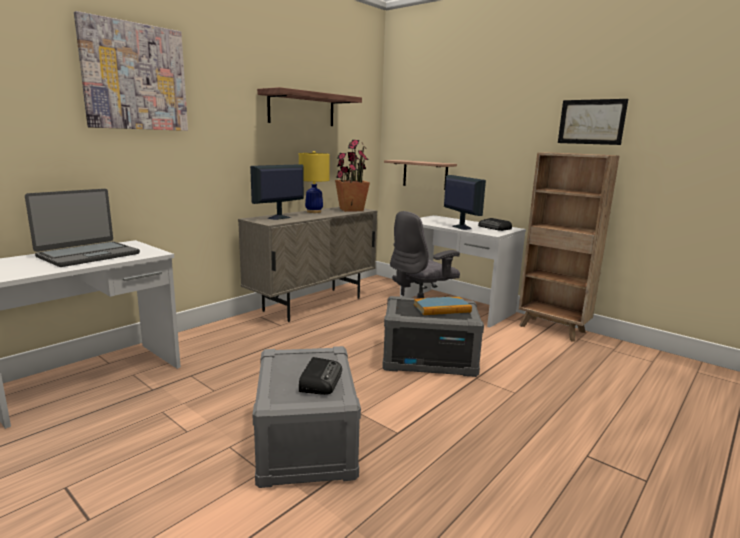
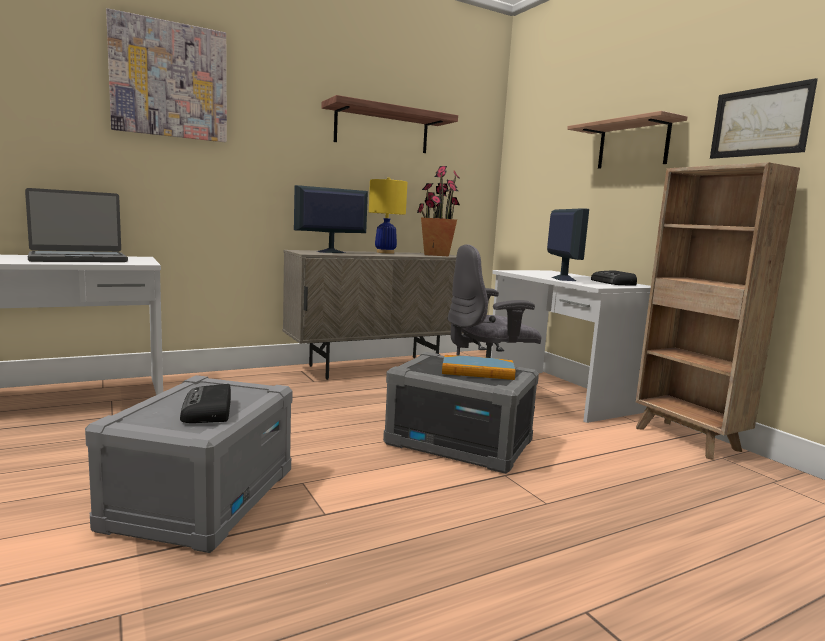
camera: 20 degrees right, 5 degrees down
radio [299,357,342,395] -> radio turned 135 degrees clockwise [180,384,231,423]
shelf [384,160,457,190] -> shelf moved to [567,111,688,169]

